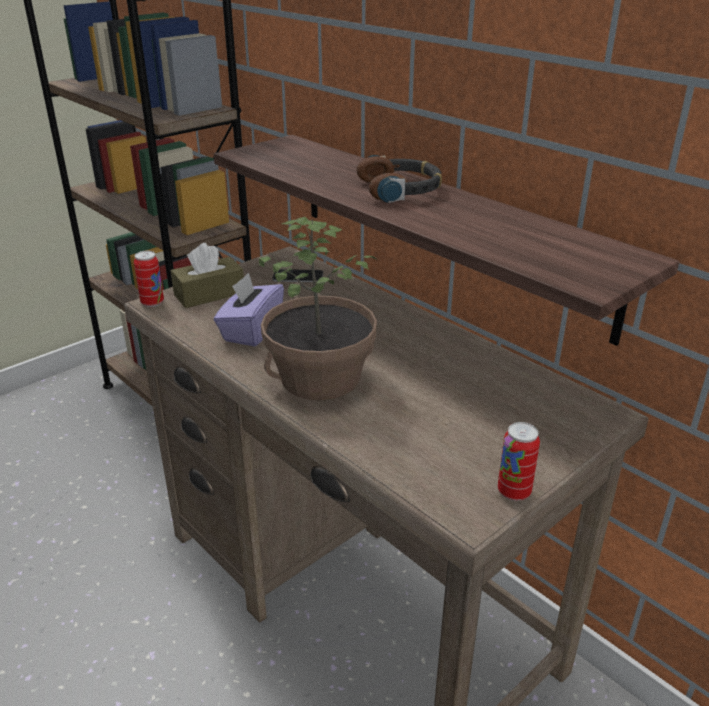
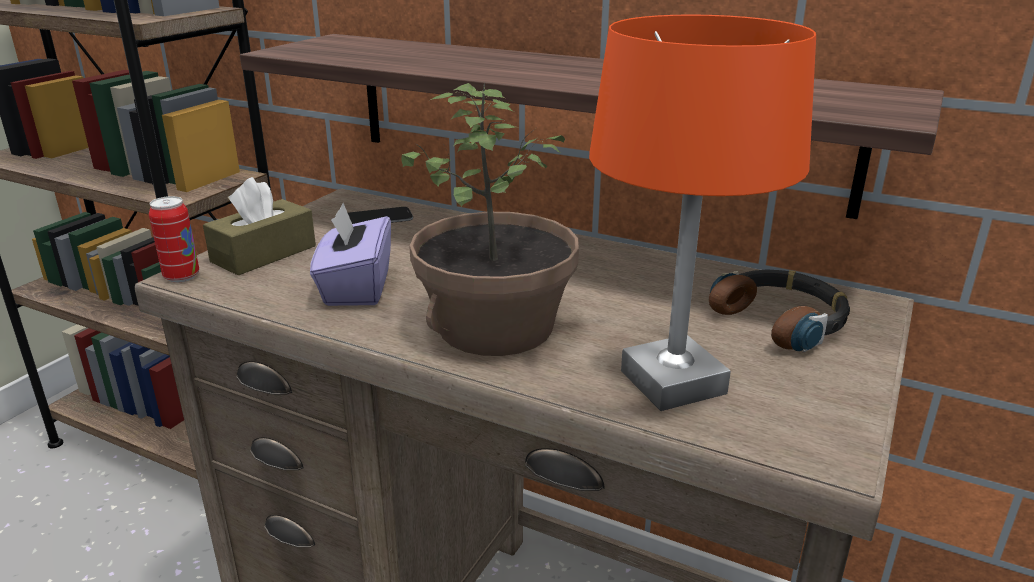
camera: 20 degrees left, 5 degrees down
headphones [356,155,442,203] -> headphones moved to [709,269,850,352]
can [498,422,540,501] -> none
none -> orange table lamp [589,14,816,411]

